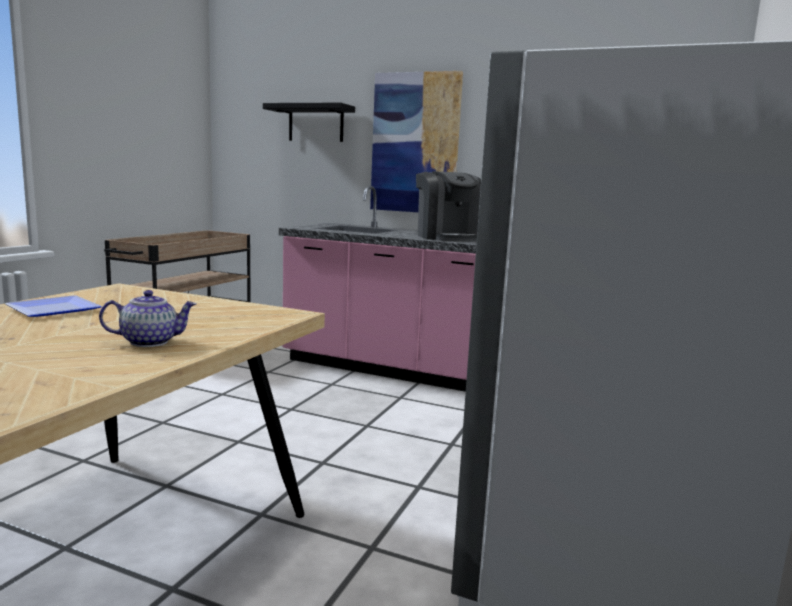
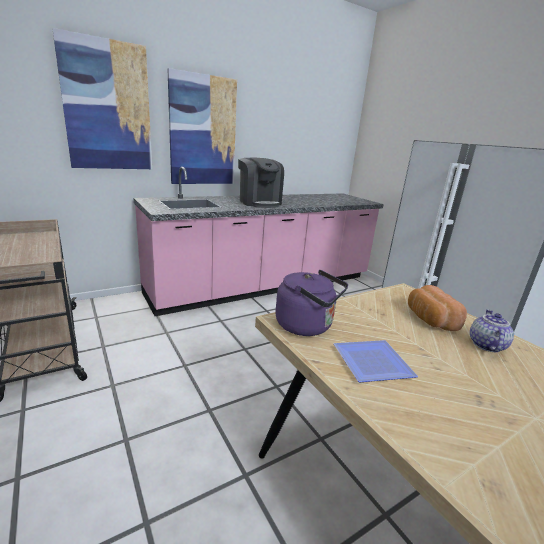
camera: 55 degrees left, 10 degrees up
black shelf [263,103,355,142] -> picture [52,28,152,169]
coffee machine [416,171,481,242] -> coffee machine turned 45 degrees clockwise [238,158,284,208]
none -> purple kettle [275,270,348,336]
none -> bread [408,285,467,331]

